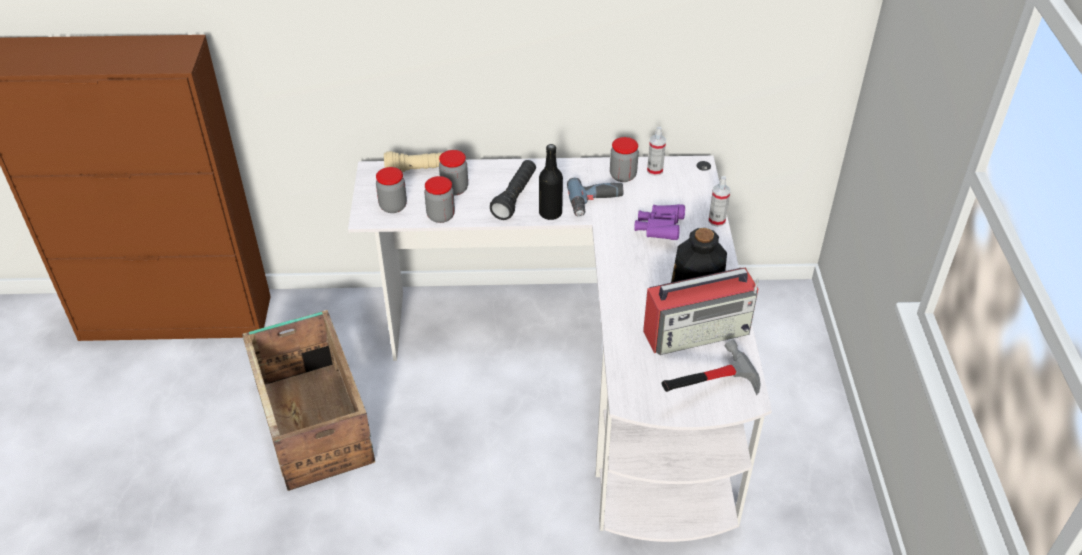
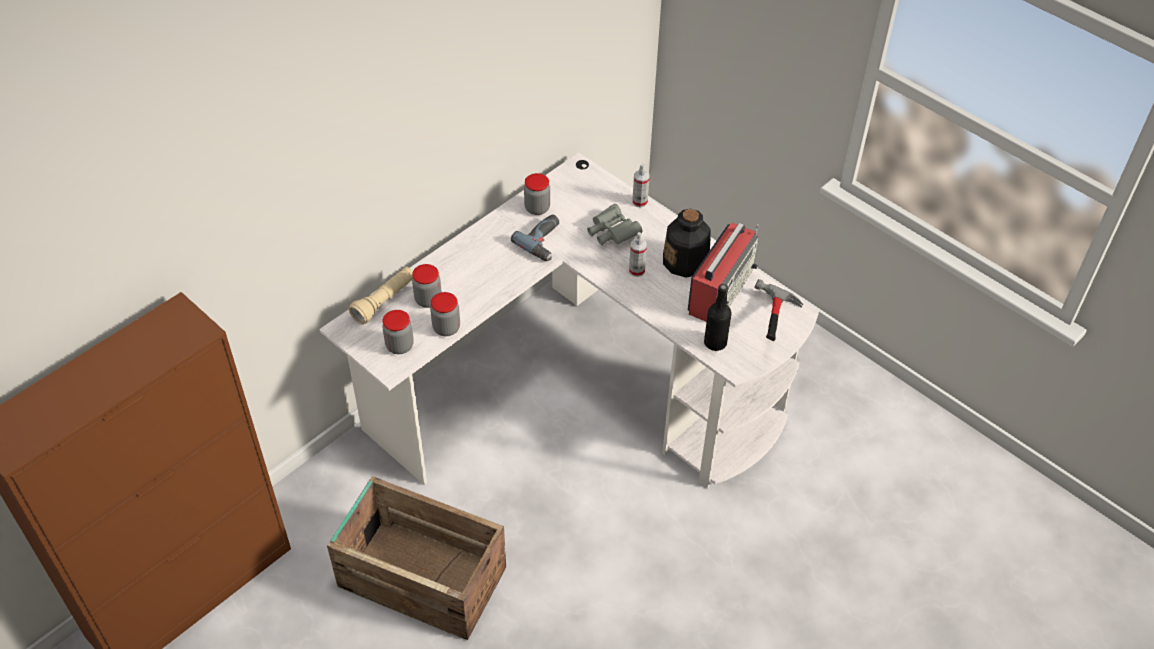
camera: 45 degrees left, 5 degrees up
black flashlight [490,160,536,220] -> none
black bottle [539,144,563,220] -> black bottle moved to [704,284,732,351]
purple binoculars [634,204,685,240] -> grey binoculars [587,204,642,245]
spray bottle [647,126,666,176] -> spray bottle moved to [629,232,647,277]

